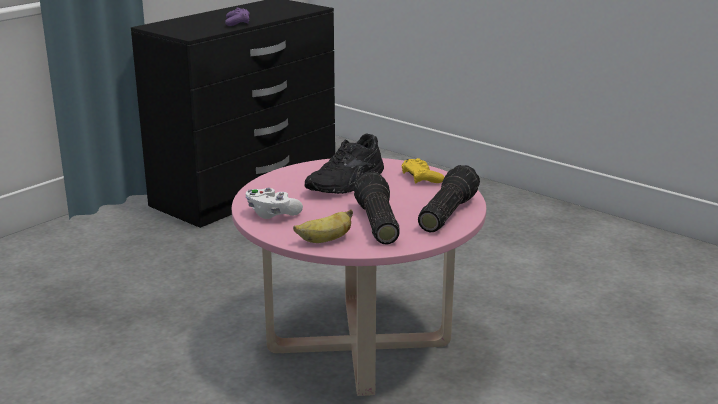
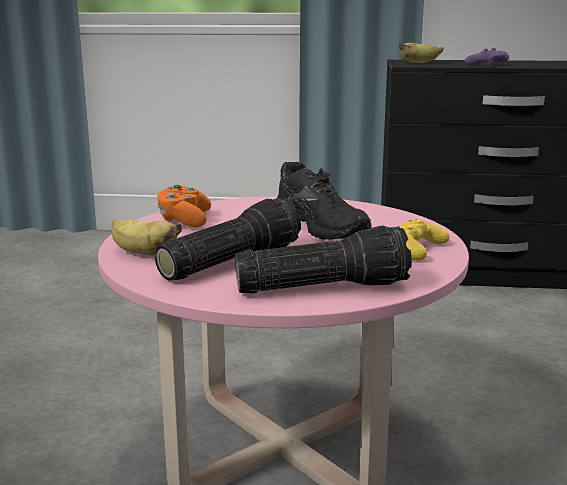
camera: 55 degrees right, 5 degrees down
white game controller [246,188,303,219] -> orange game controller [157,184,211,227]
black shoe [304,133,384,194] -> black shoe turned 120 degrees counterclockwise [277,162,371,240]
none -> banana [399,43,444,63]

